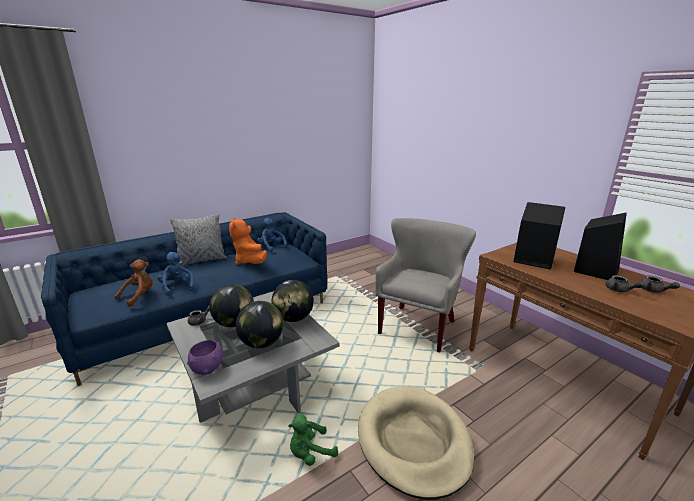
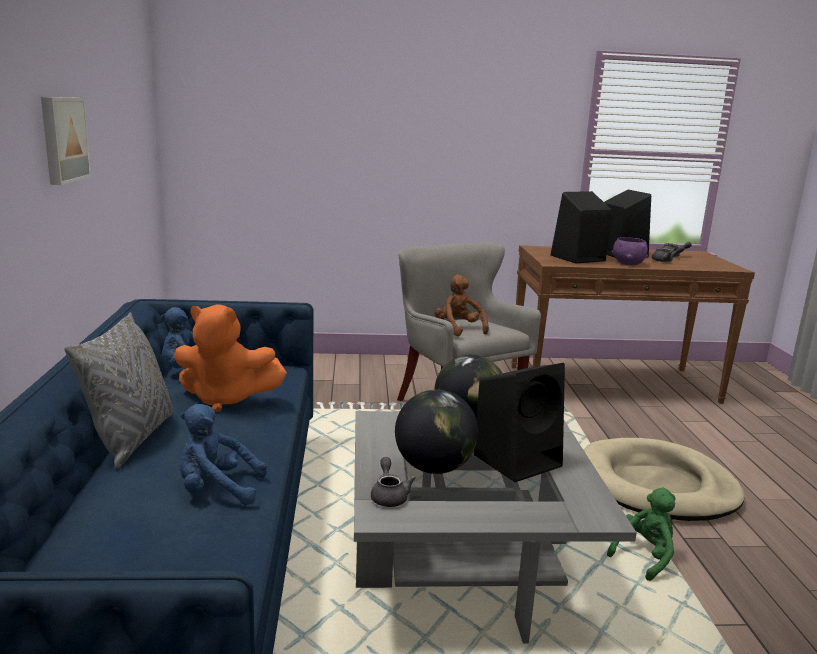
camera: 60 degrees left, 5 degrees down
brown plush toy [115,259,153,307] -> brown plush toy moved to [435,275,489,336]
purple bowl [187,340,225,375] -> purple bowl moved to [611,237,648,265]
globe [236,301,283,348] -> black speaker [474,363,565,482]
green plush toy [288,414,338,466] -> green plush toy turned 135 degrees counterclockwise [607,488,676,581]
none -> picture [41,97,92,185]

